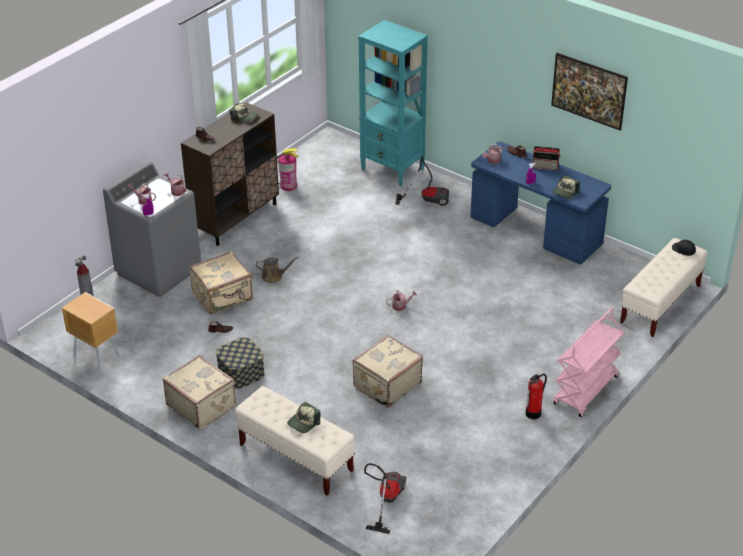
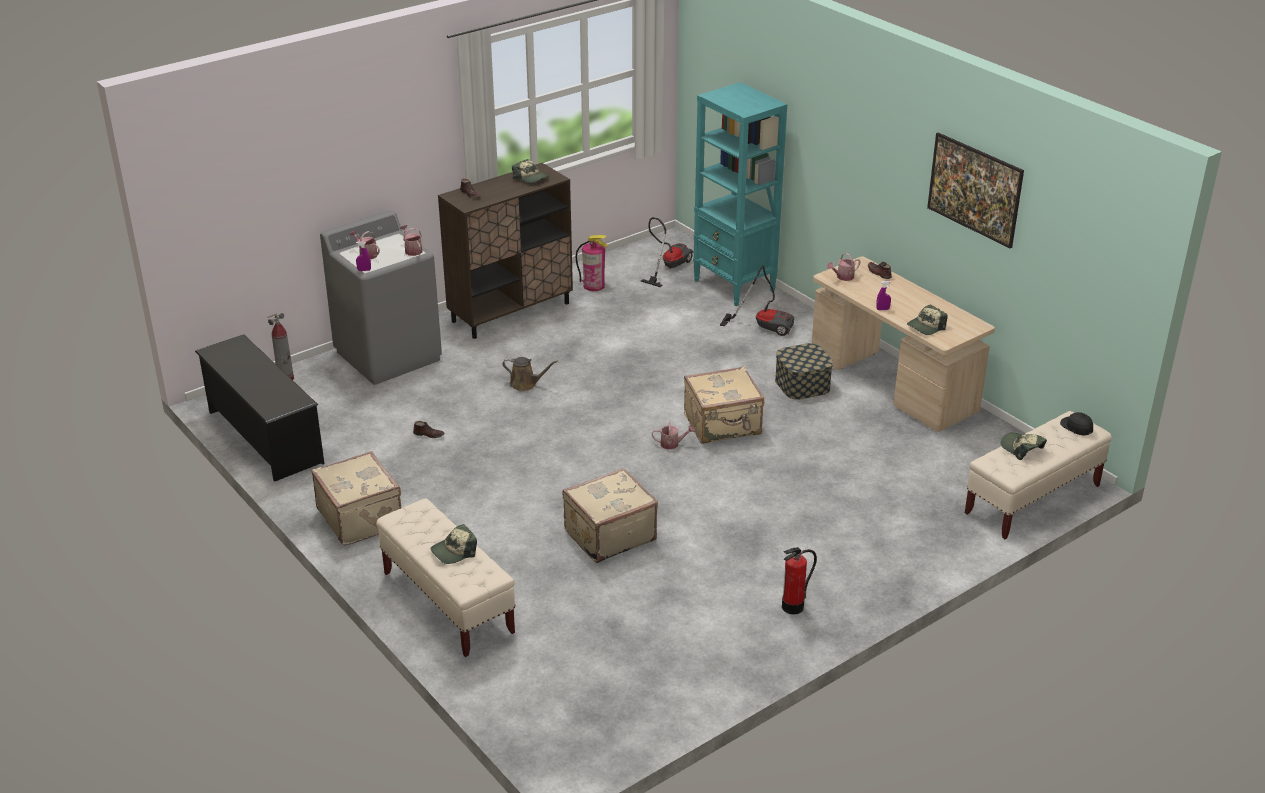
camera: 15 degrees right, 5 degrees down
brown nightstand [62,292,120,370] -> black shoe rack [195,334,324,482]
beige suitcase [189,251,253,315] -> beige suitcase moved to [684,366,764,444]
storage box [216,338,264,389] -> storage box moved to [775,343,833,400]
vacuum cleaner [364,463,407,534] -> vacuum cleaner moved to [641,217,693,288]
blue desk [470,141,611,264] -> beige desk [812,256,995,432]
radio [533,146,561,171] -> none
pink cart [553,307,624,417] -> none
none -> cap [1000,432,1047,460]

